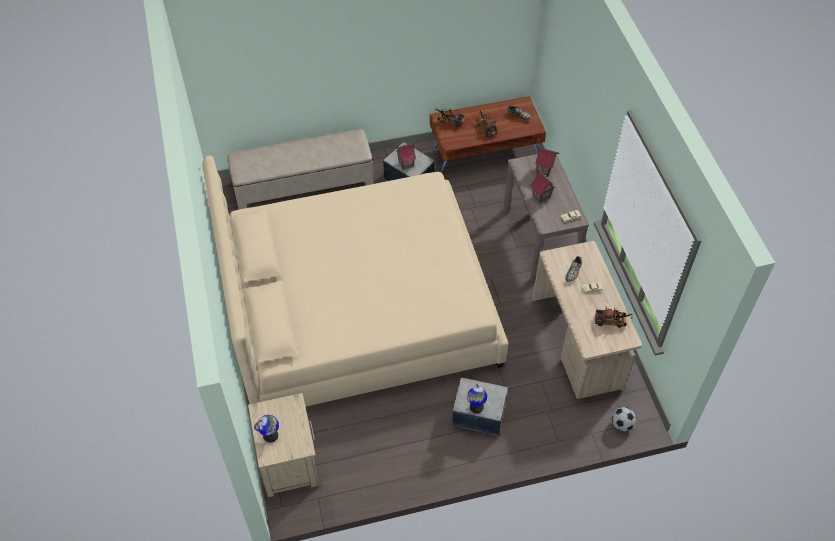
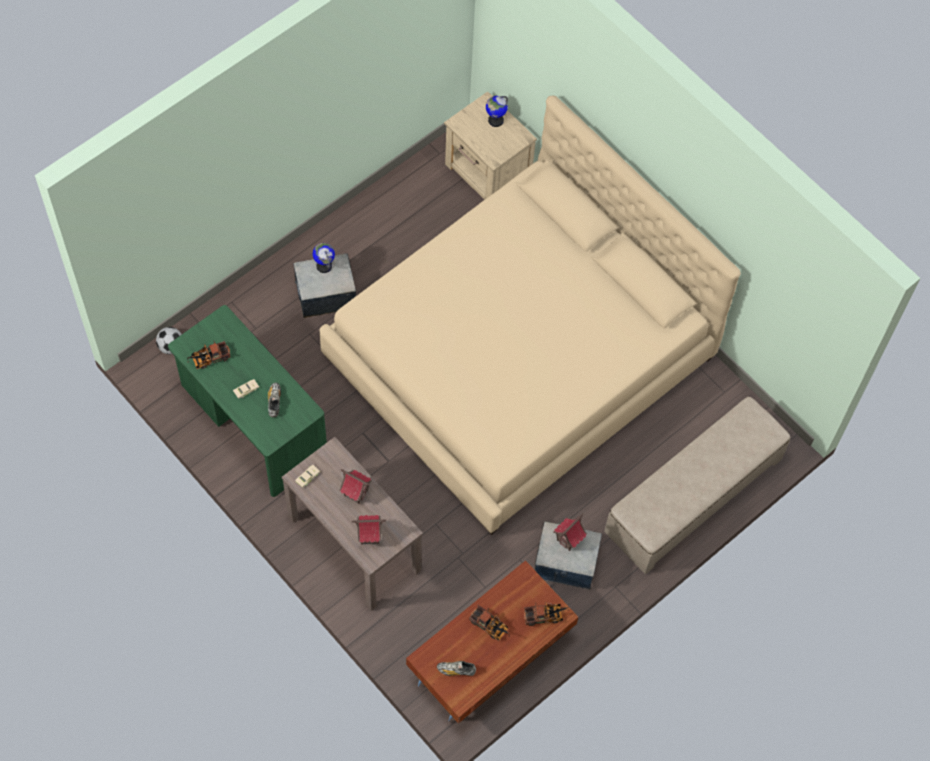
camera: 150 degrees right, 10 degrees up
beige desk [532,241,642,399] -> green desk [168,305,327,497]

